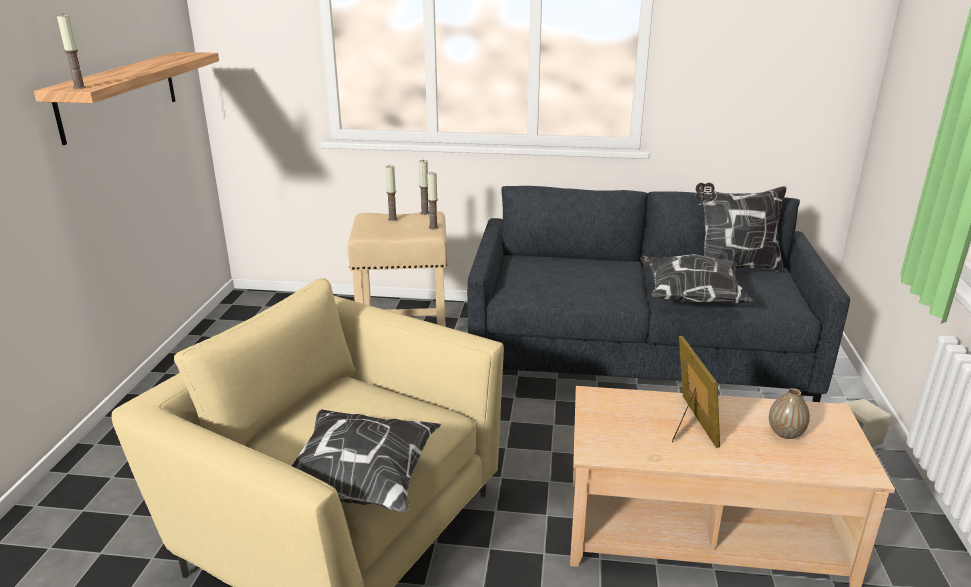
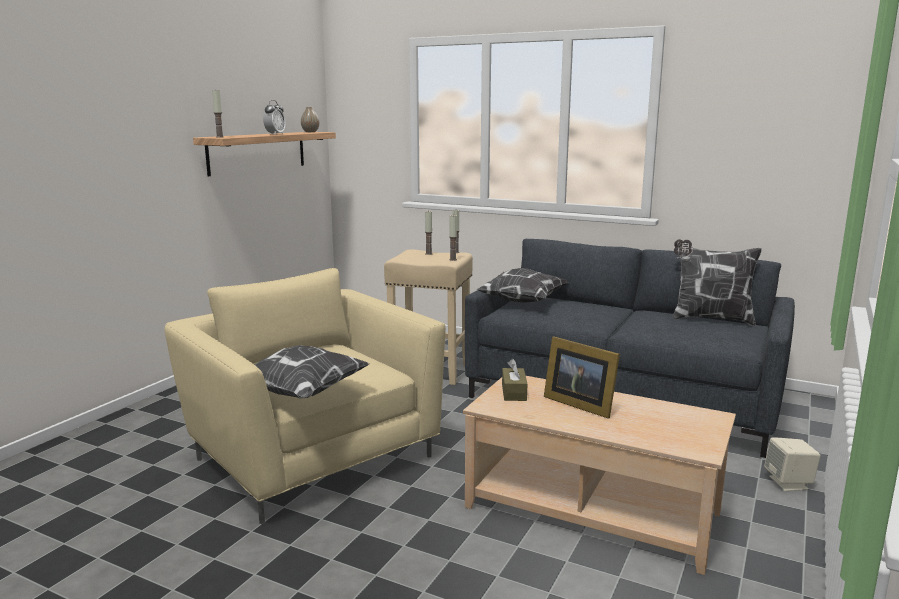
camera: 20 degrees right, 10 degrees down
pillow [640,254,753,304] -> pillow moved to [476,268,568,303]
picture frame [672,336,720,448] -> picture frame turned 120 degrees clockwise [544,336,620,419]
vase [769,388,810,439] -> vase moved to [301,107,319,132]
none -> alarm clock [263,100,286,134]
none -> brown tissue box [502,359,527,401]

